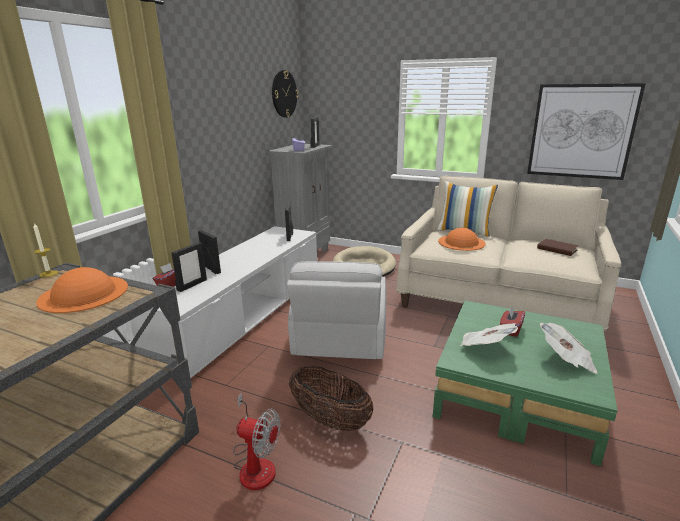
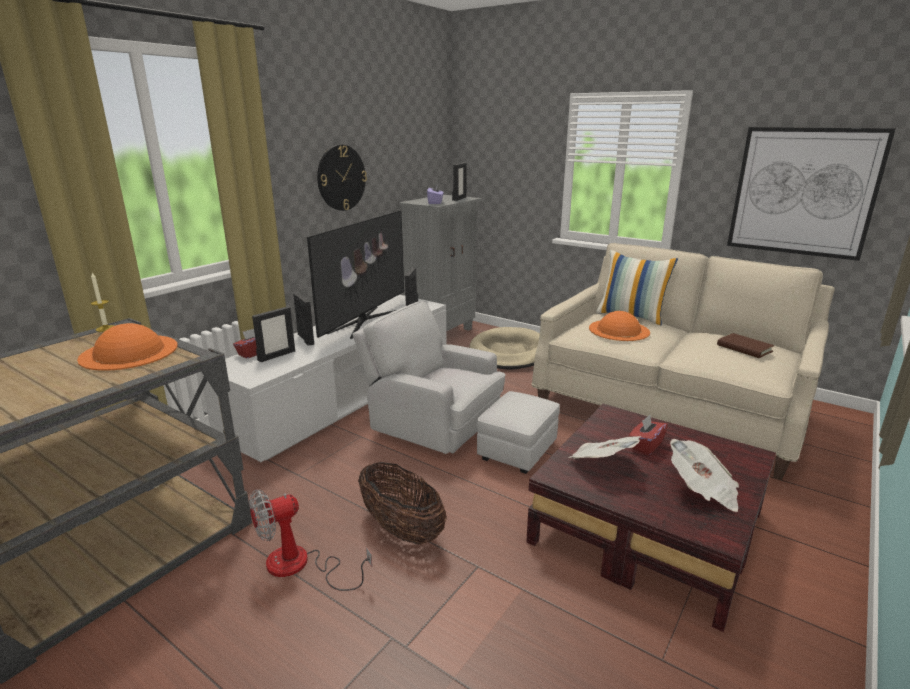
camera: 10 degrees right, 0 degrees up
fan [233,392,280,490] -> fan turned 120 degrees clockwise [249,489,372,591]
wall clock [272,70,298,118] -> wall clock moved to [317,145,367,211]
white armchair [287,261,386,359] -> white armchair turned 105 degrees clockwise [353,300,560,474]
green coffee table [433,301,617,466] -> brown coffee table [526,404,776,632]
none -> television [307,210,404,339]

